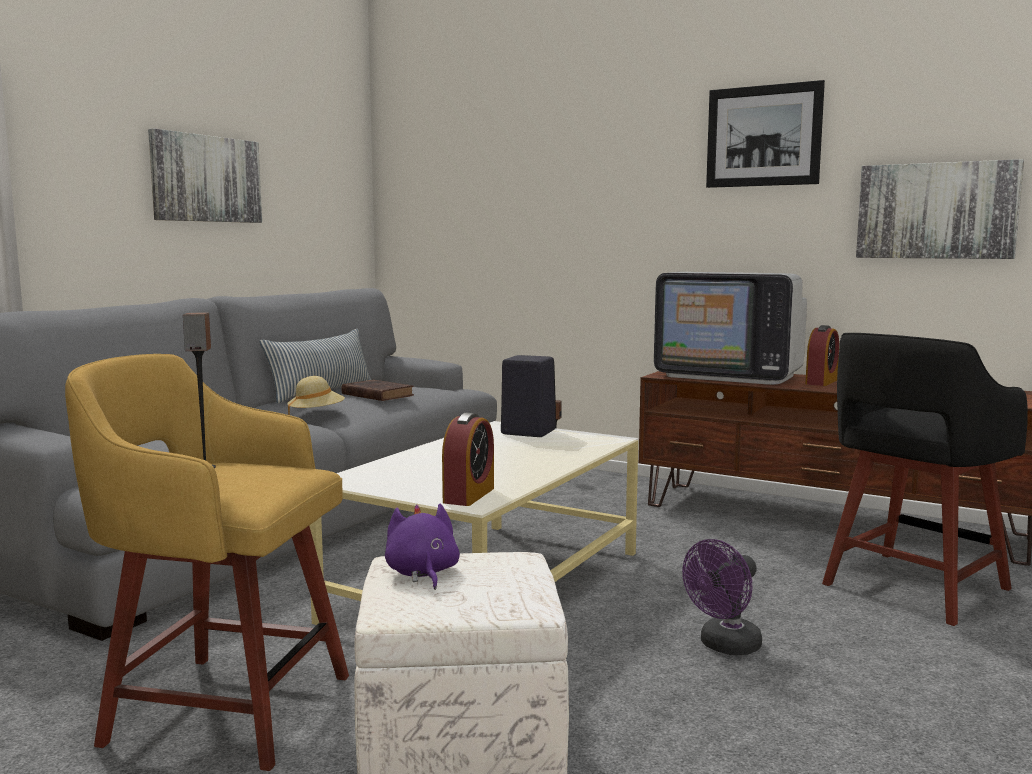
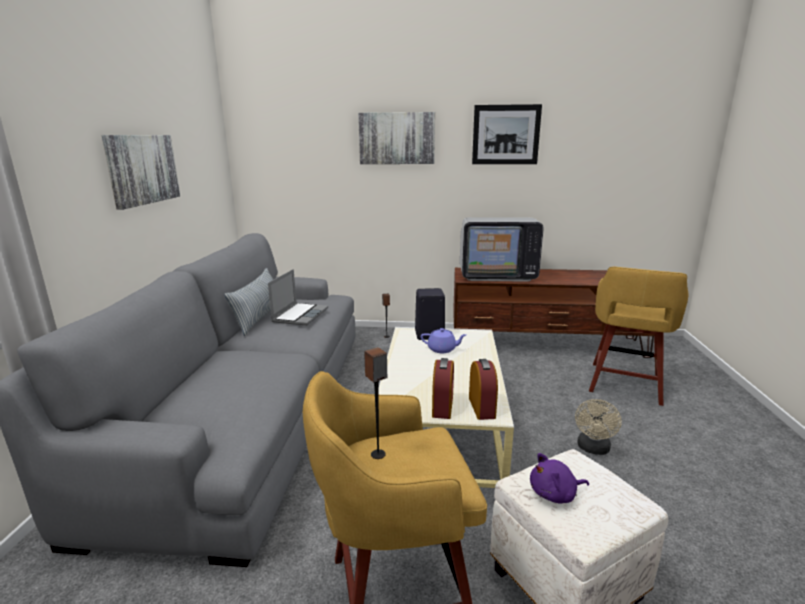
camera: 25 degrees left, 10 degrees up
beige hat [287,376,345,415] -> none
brown book [341,380,414,401] -> laptop [268,269,328,326]
purple plush toy [385,503,460,590] -> purple plush toy turned 60 degrees counterclockwise [530,453,589,504]
purple fan [682,539,762,655] -> beige fan [575,399,622,455]
alarm clock [805,325,839,386] -> alarm clock moved to [432,358,454,419]
black stool [822,333,1028,626] -> yellow stool [589,266,689,406]
picture [856,159,1024,259] -> picture moved to [358,112,435,164]
none -> purple teapot [421,328,466,353]

